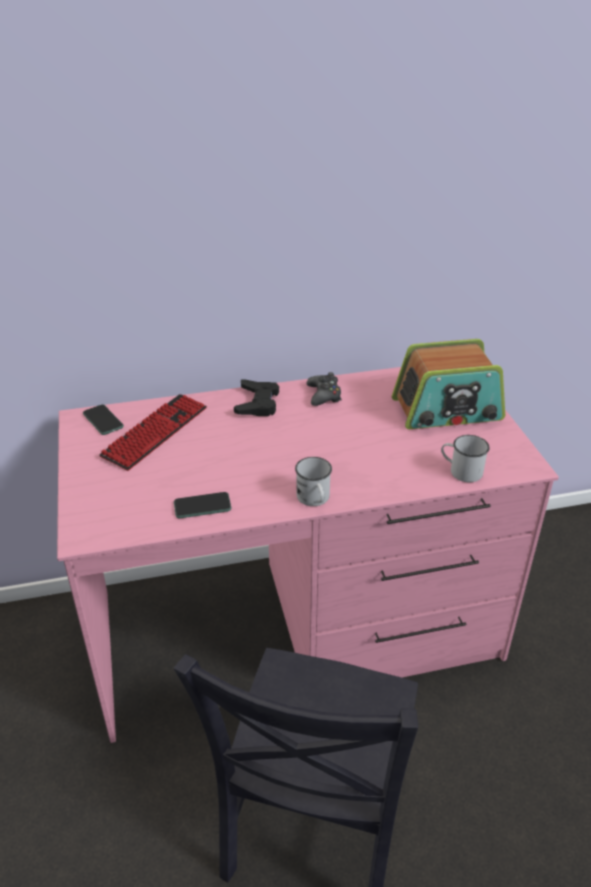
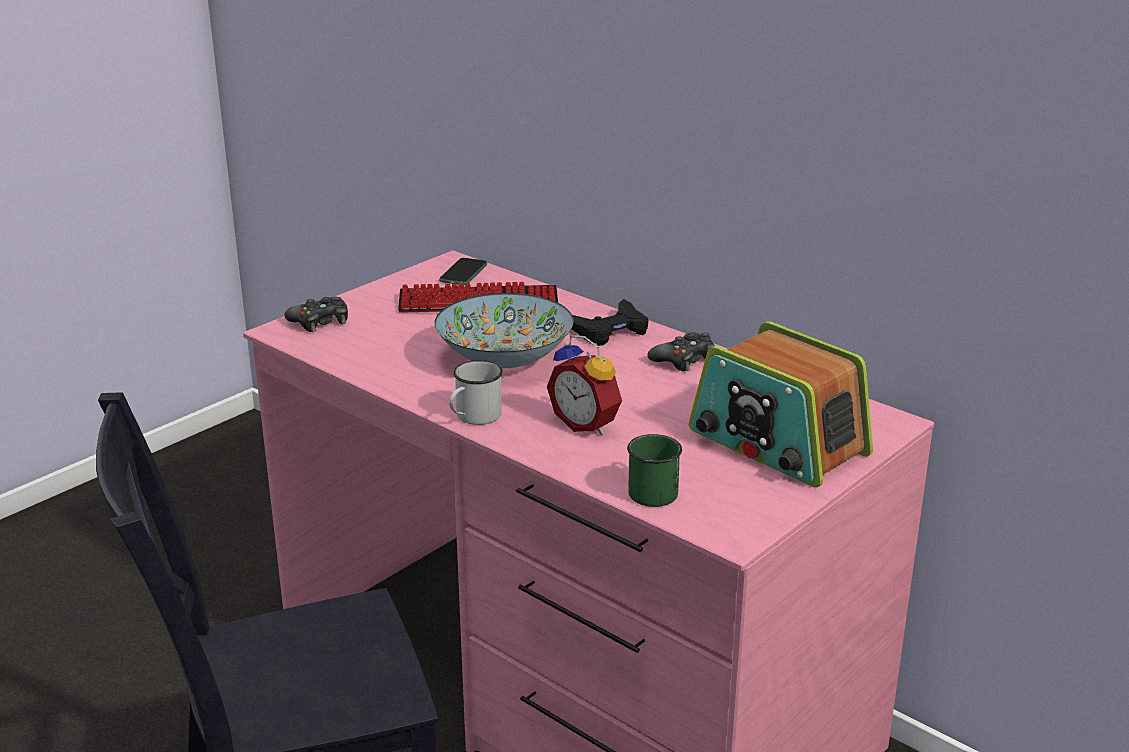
camera: 55 degrees right, 10 degrees down
phone [174,492,231,518] -> none
white mug [441,435,490,482] -> green mug [627,434,682,507]
none -> black game controller [284,297,348,332]
none -> bowl [434,293,574,368]
none -> alarm clock [547,335,622,435]

